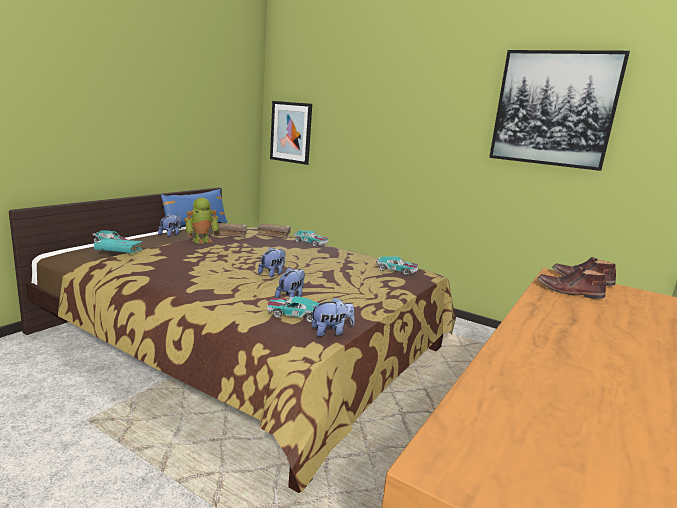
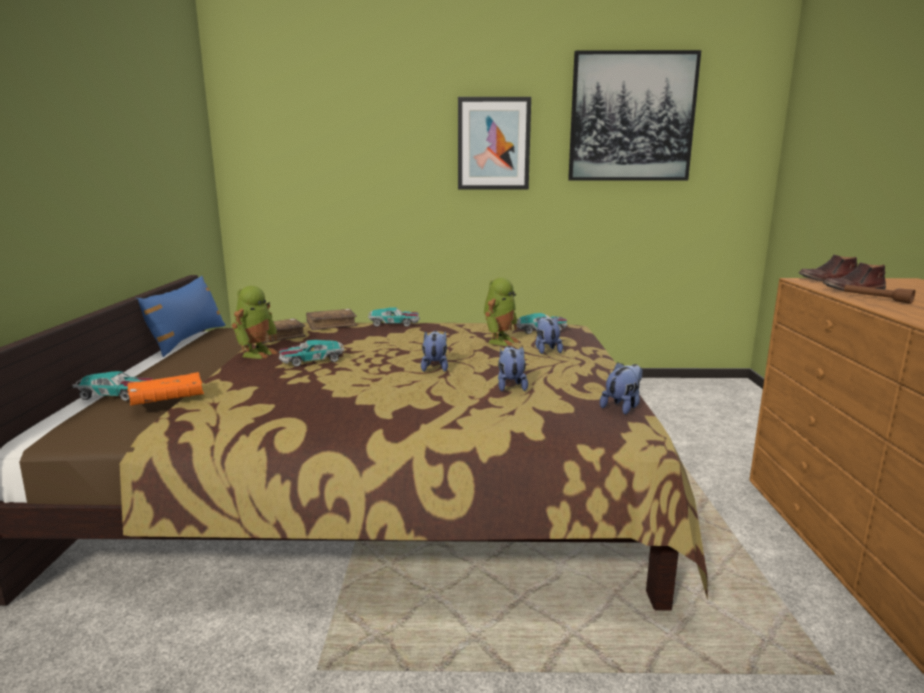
camera: 30 degrees left, 0 degrees up
turquoise book [94,238,143,253] -> orange book [127,372,204,406]
plush toy [158,214,181,237] -> plush toy moved to [535,317,563,354]
toy car [267,296,319,323] -> toy car moved to [279,340,344,367]
picture [270,101,312,165] -> picture moved to [458,97,531,190]
none -> toy robot [484,278,519,346]
none -> brown flashlight [844,285,915,304]

